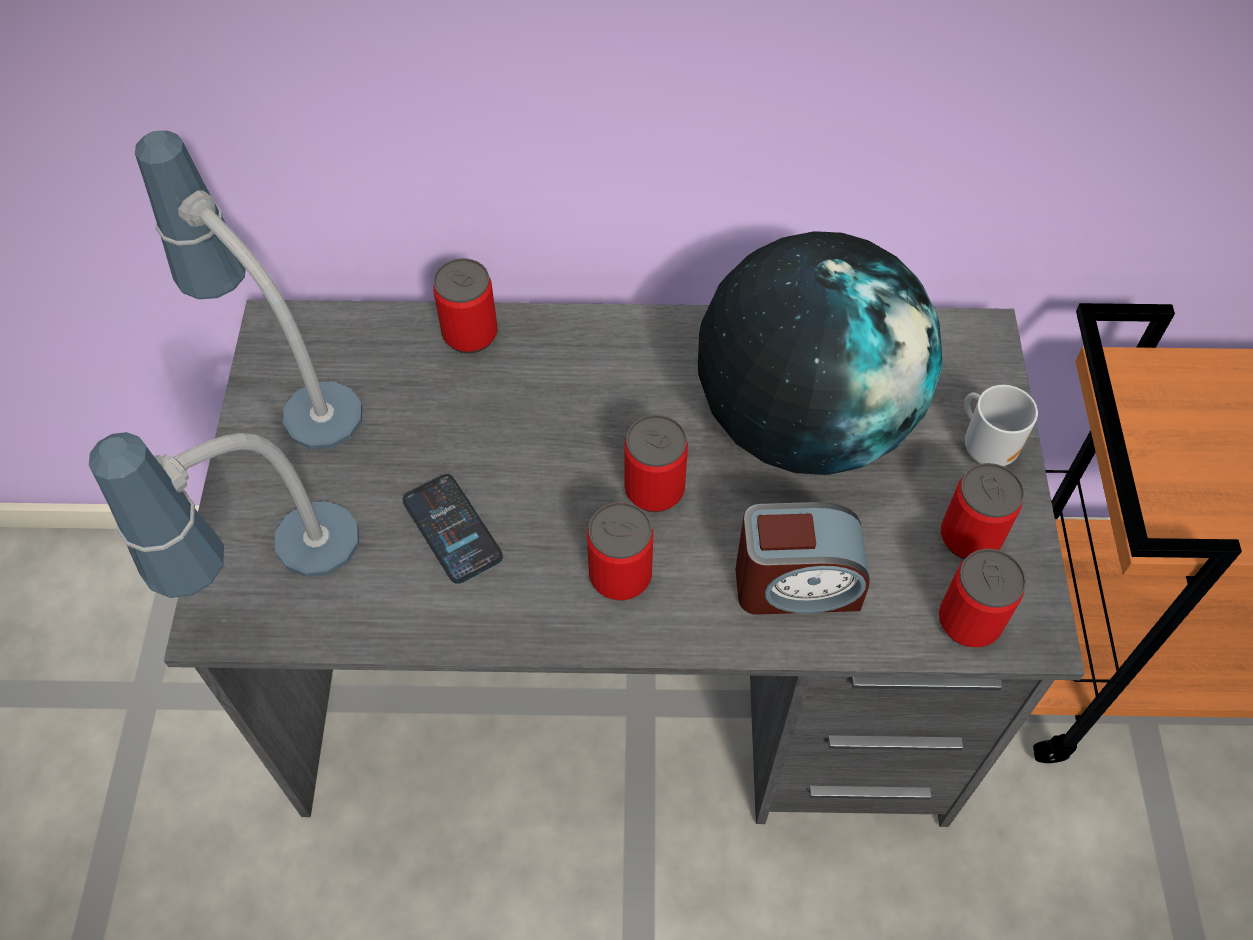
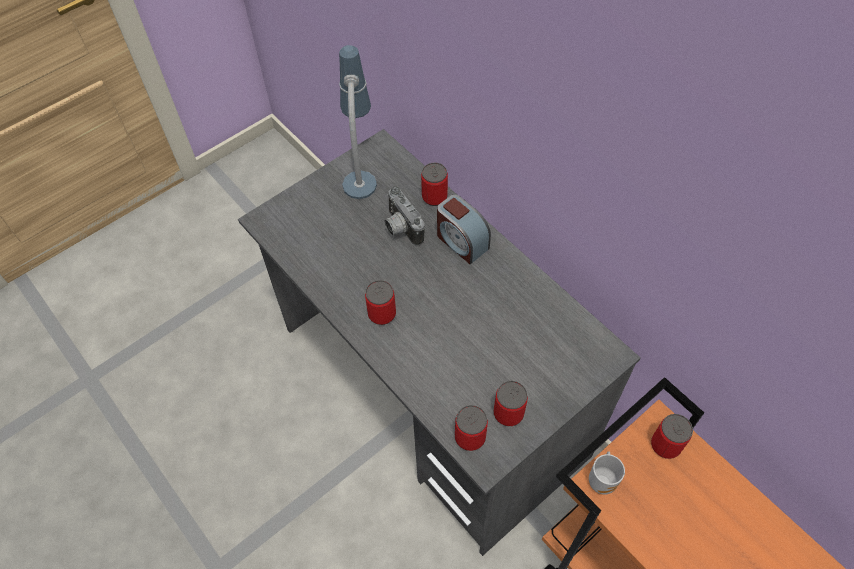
camera: 50 degrees right, 0 degrees up
table lamp [89,432,359,598] -> none
phone [403,474,503,584] -> none
can [624,415,688,512] -> can moved to [651,414,693,459]
globe [698,231,942,475] -> none
alarm clock [736,502,870,615] -> alarm clock moved to [437,195,491,264]
mug [964,385,1038,466] -> mug moved to [589,451,625,495]
none -> camera [384,186,425,246]

